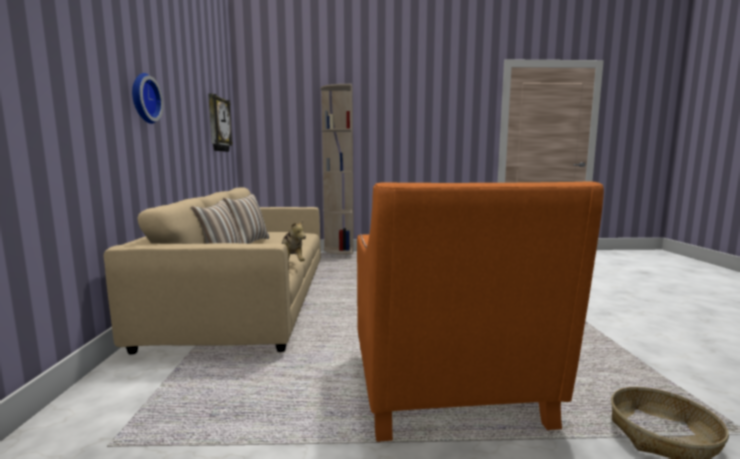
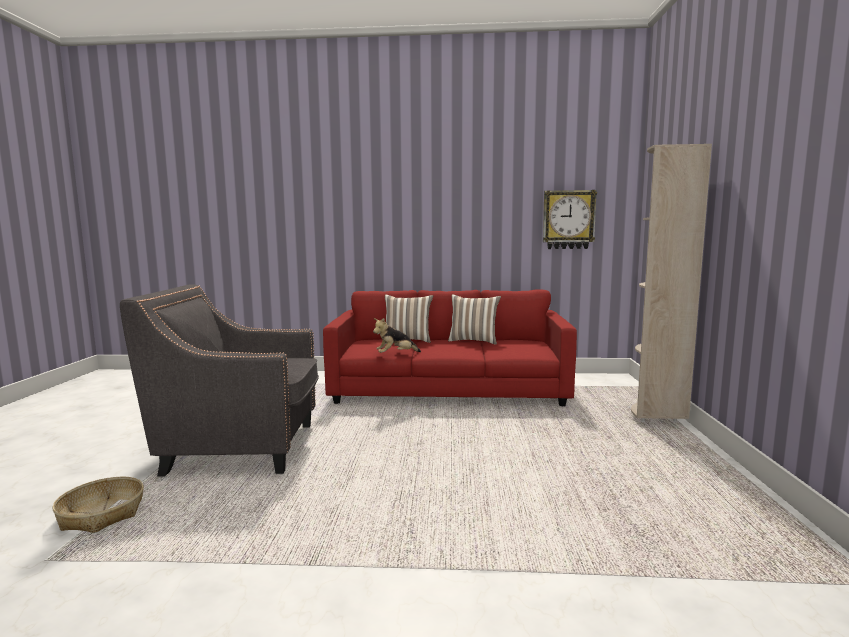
camera: 95 degrees right, 0 degrees up
beige sofa [104,187,321,355] -> red sofa [323,289,577,406]
wall clock [132,73,163,124] -> none
orange armchair [357,181,604,442] -> grey armchair [120,284,319,477]

